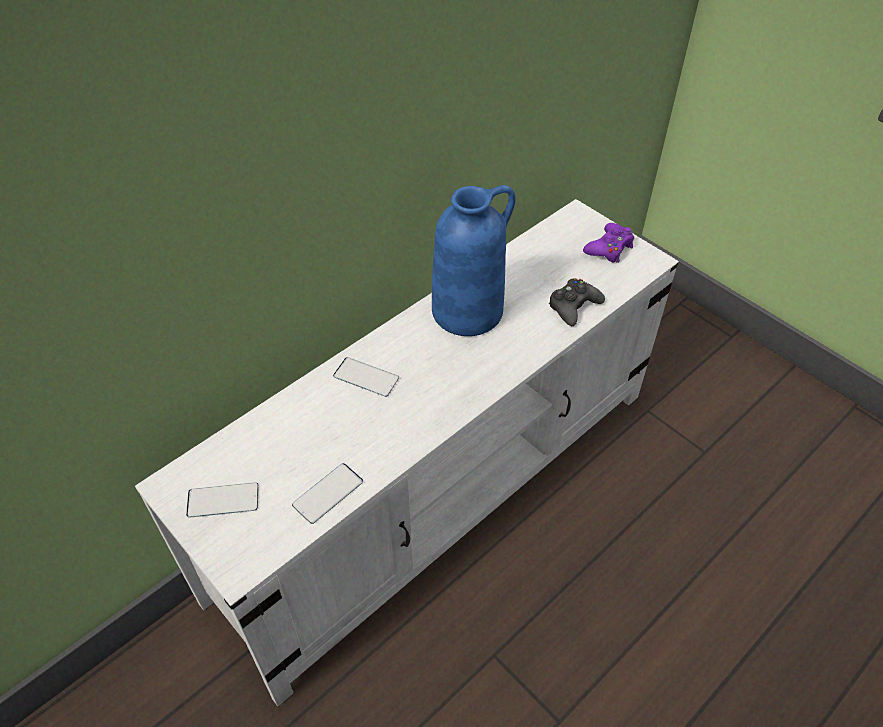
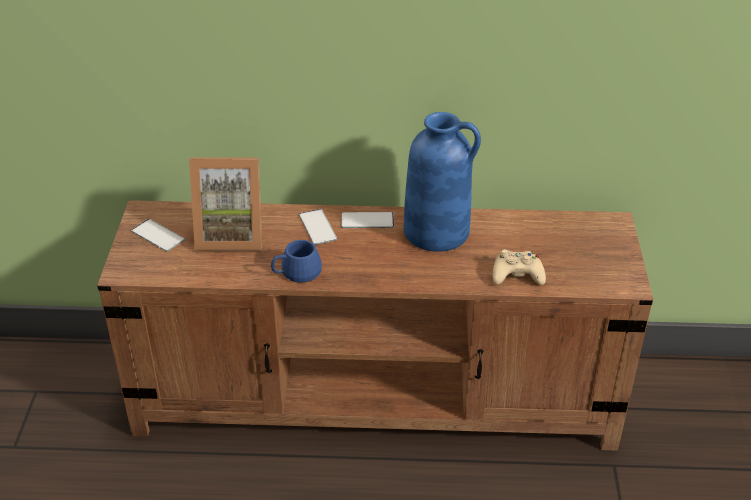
camera: 45 degrees right, 10 degrees down
white tv stand [135,199,679,706] -> brown tv stand [97,200,653,451]
phone [292,463,363,524] -> phone moved to [341,212,394,228]
black game controller [549,278,605,326] -> beige game controller [493,249,546,285]
purple game controller [583,223,634,263] -> none
none -> picture frame [189,157,262,251]
none -> blue mug [271,240,322,283]

